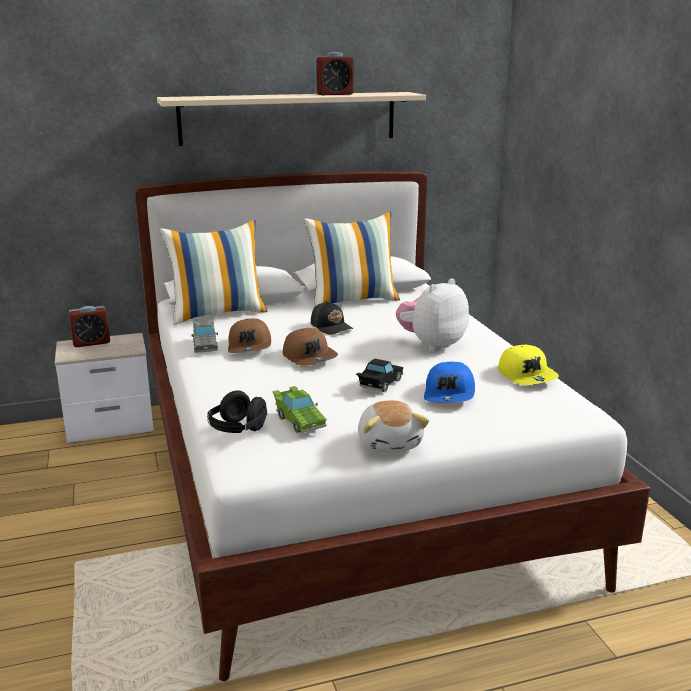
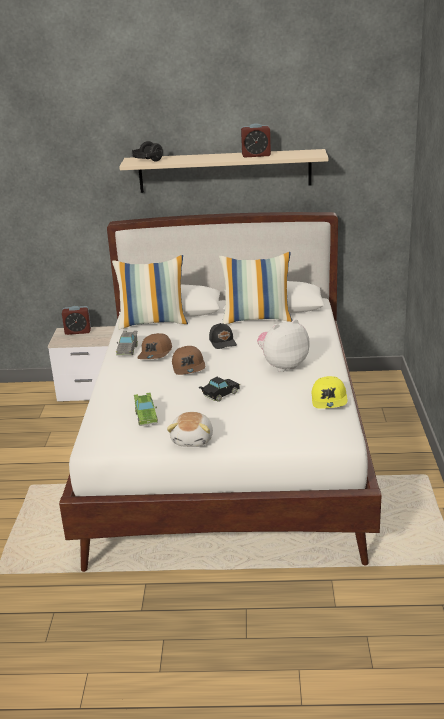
camera: 20 degrees right, 5 degrees up
black headphones [207,390,267,433] -> black headphones moved to [131,141,163,162]
blue cap [424,362,475,402] -> none

